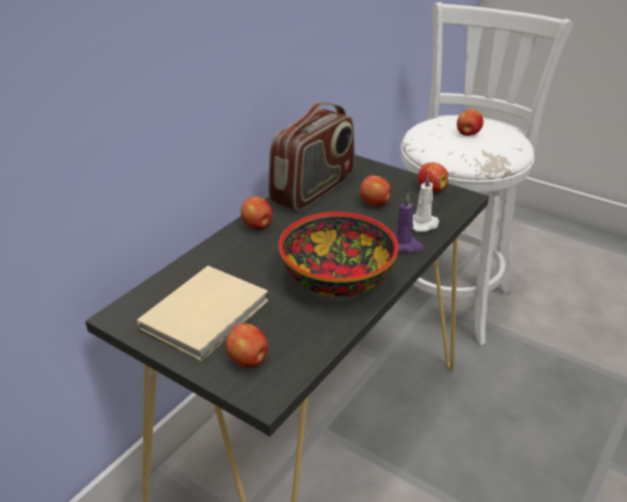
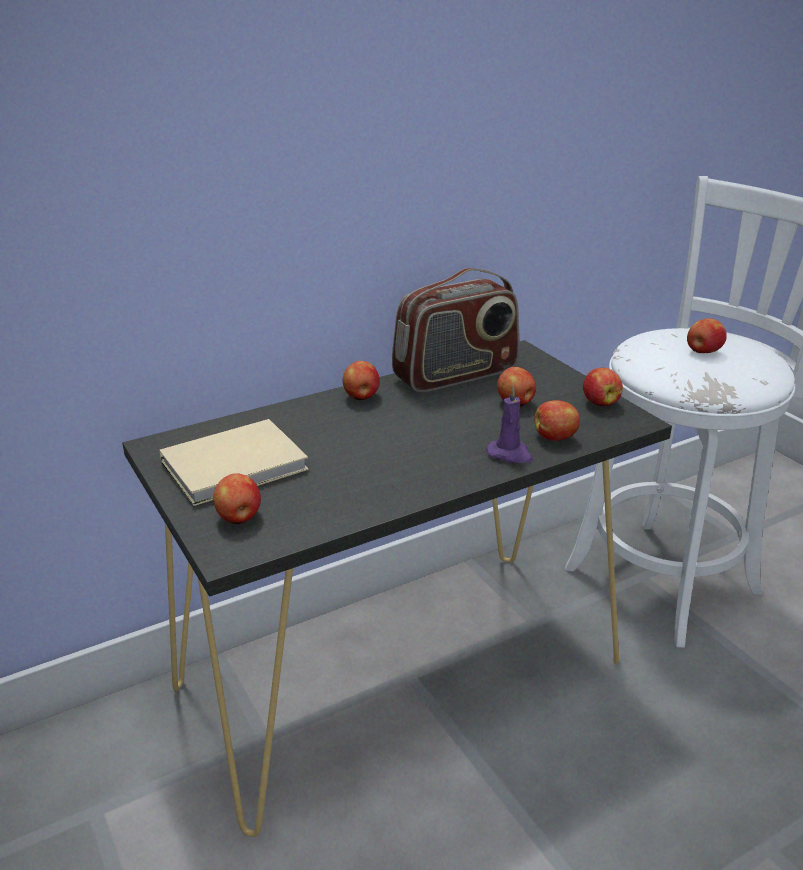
camera: 25 degrees right, 5 degrees down
bowl [279,212,398,297] -> none
white candle [412,174,440,232] -> apple [534,400,580,441]

